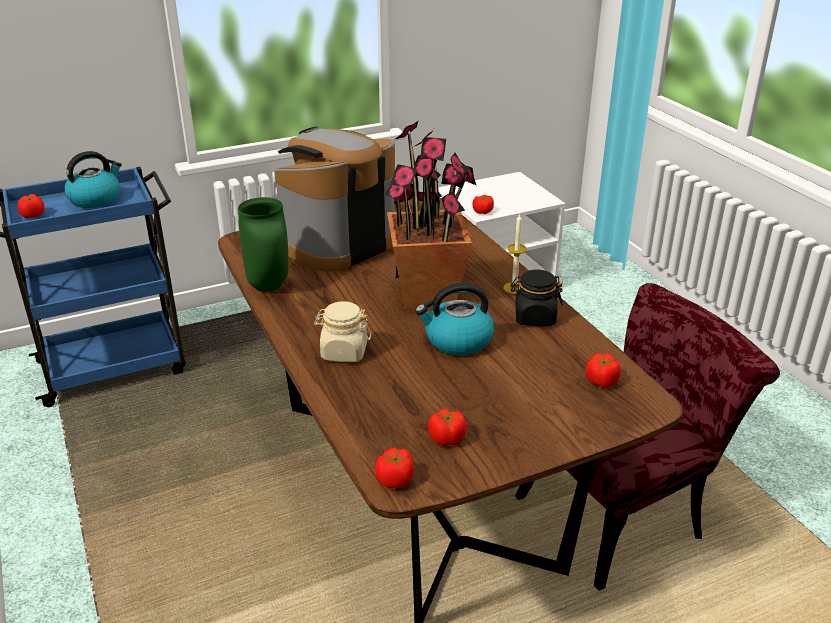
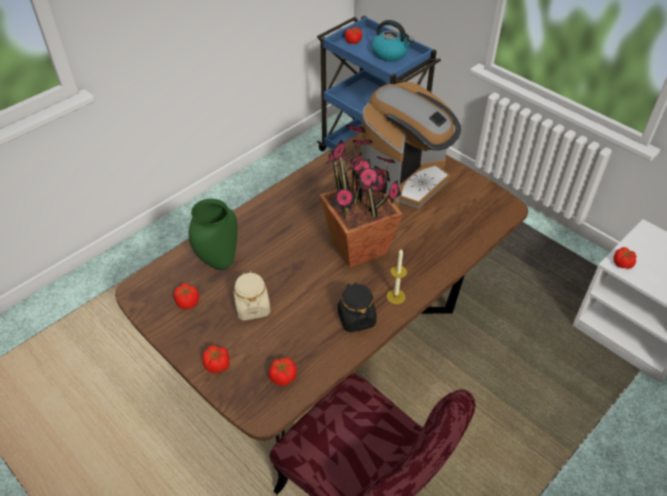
camera: 70 degrees right, 15 degrees up
green vase [238,197,289,292] -> green vase moved to [189,199,238,270]
coffee machine [274,127,395,272] -> coffee machine turned 105 degrees clockwise [362,82,461,209]
beige jar [314,301,371,362] -> beige jar moved to [233,271,271,321]
tomato [375,448,414,488] -> tomato moved to [202,345,230,373]
kettle [415,283,494,356] -> none

